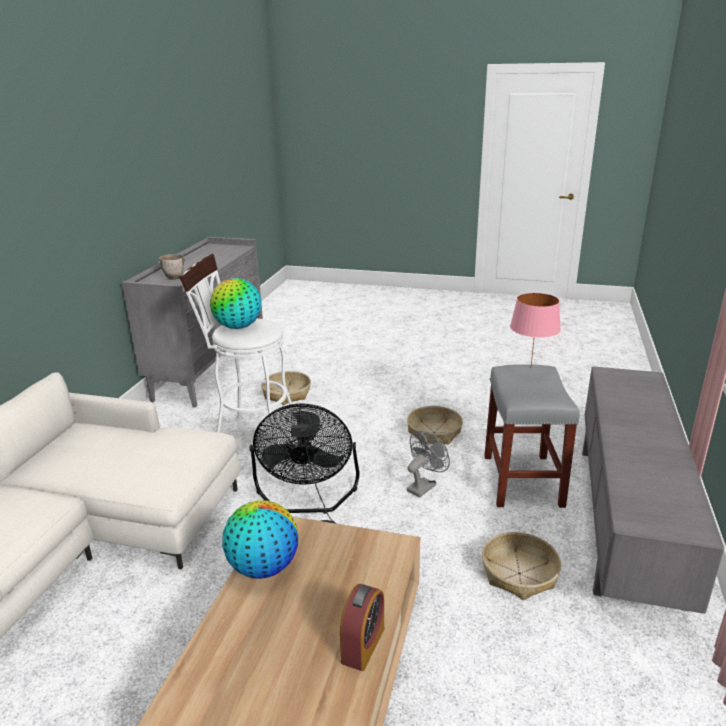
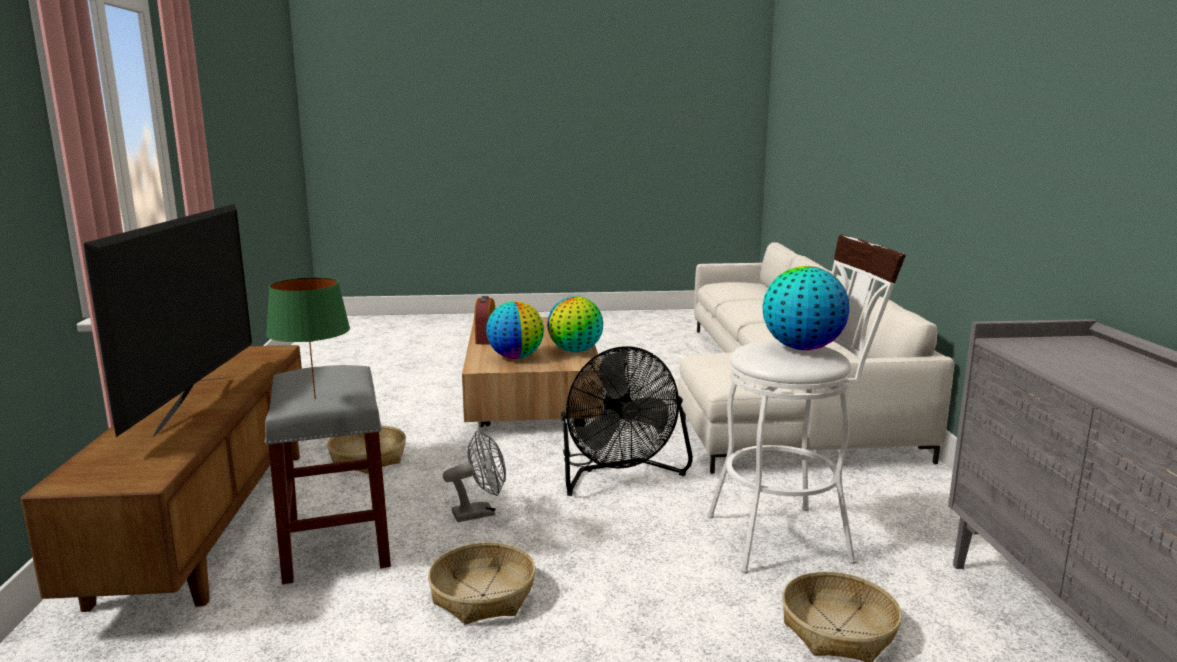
camera: 160 degrees right, 10 degrees down
bowl [158,254,186,280] -> none
grey fan [407,431,450,498] -> grey fan turned 135 degrees counterclockwise [443,431,506,522]
pink table lamp [510,293,561,366] -> green table lamp [266,277,350,399]
grey tv stand [582,366,724,614] -> brown tv stand [20,345,302,612]
none -> television [84,204,252,437]
none -> globe [486,301,544,359]

